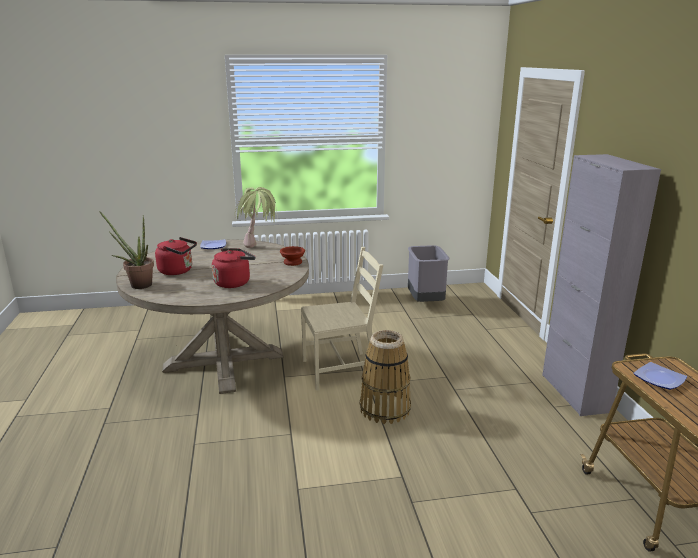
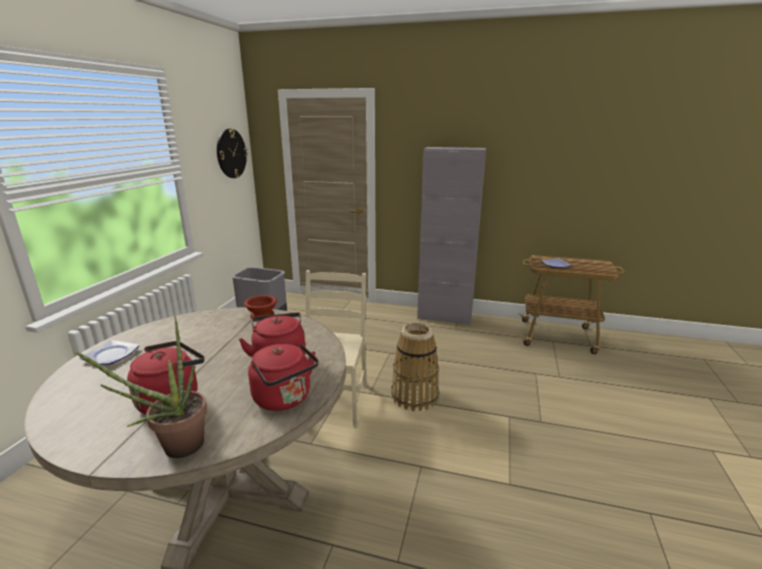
camera: 65 degrees left, 0 degrees up
potted plant [235,187,277,248] -> none
none -> wall clock [217,129,248,178]
none -> red kettle [248,343,319,411]

